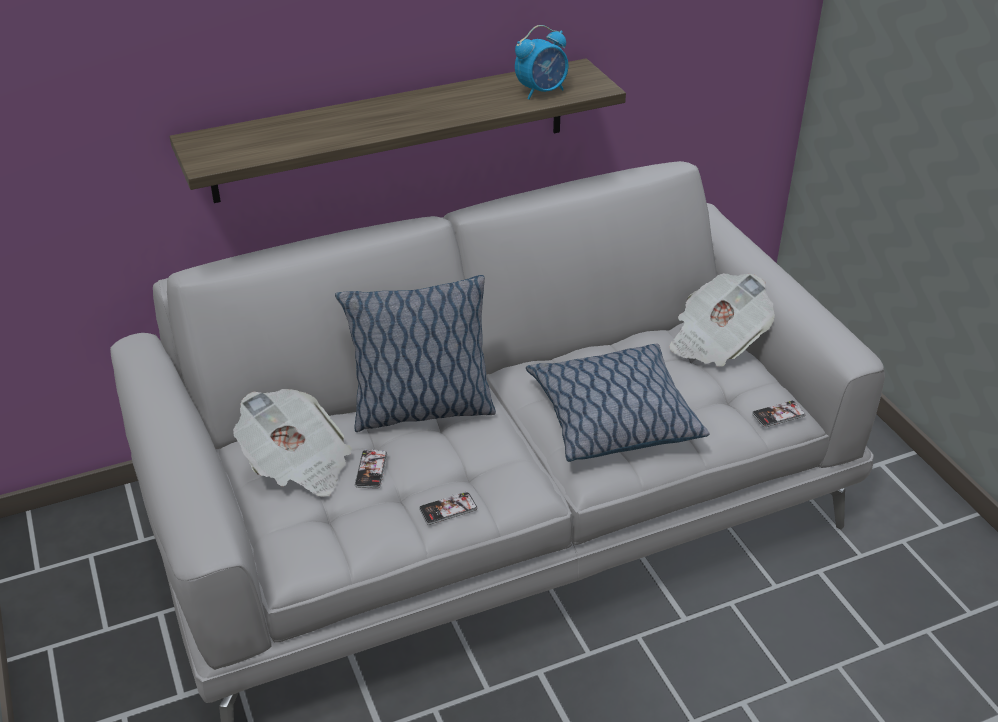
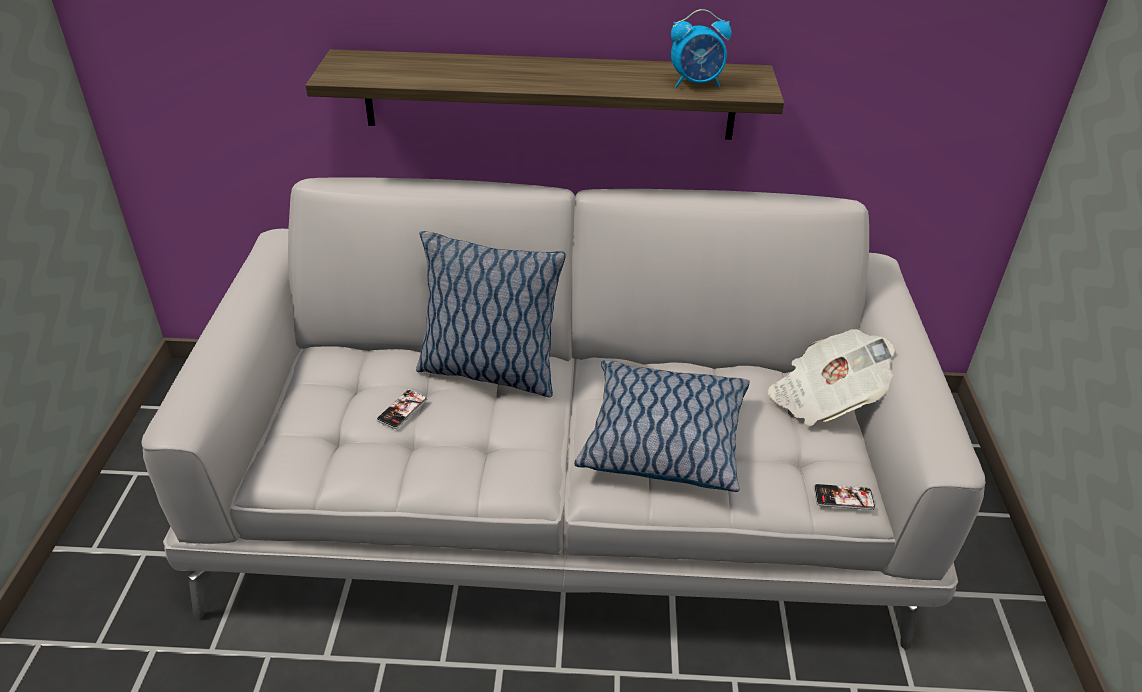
camera: 25 degrees right, 0 degrees up
newspaper [233,389,352,497] -> none
phone [419,492,478,525] -> none

